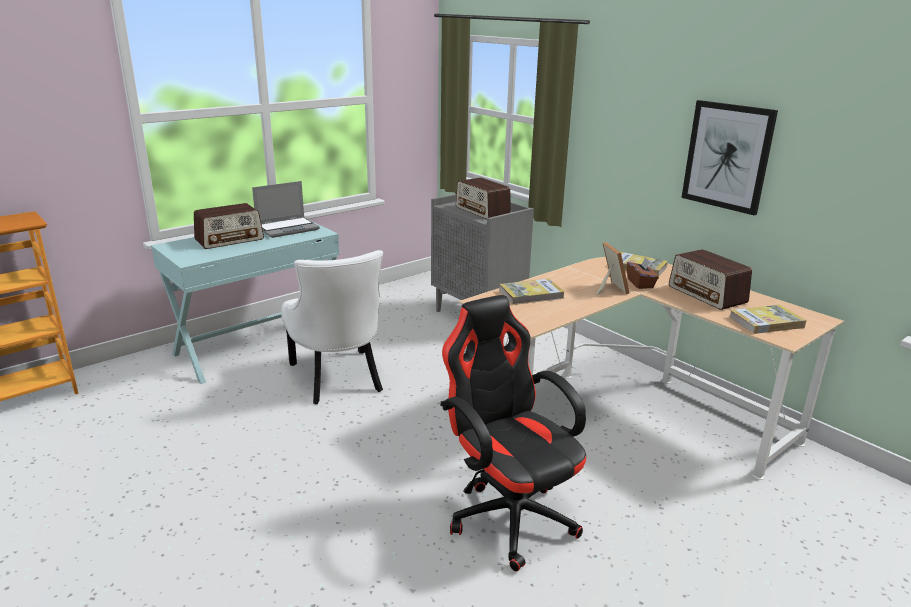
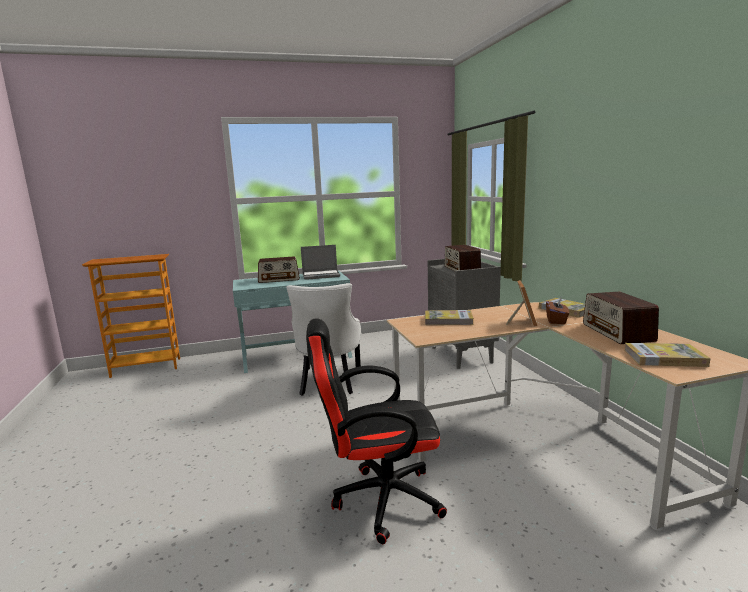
camera: 25 degrees right, 10 degrees down
black office chair [440,295,586,572] -> black office chair turned 90 degrees counterclockwise [306,318,447,544]
picture [681,100,778,215] -> none

